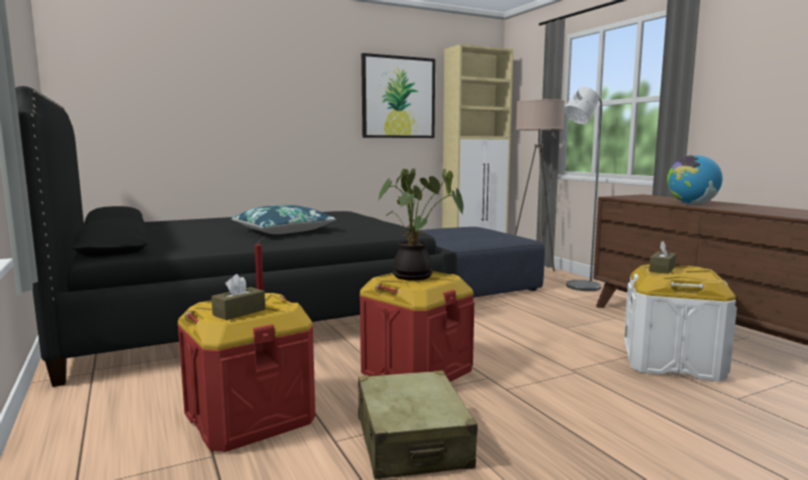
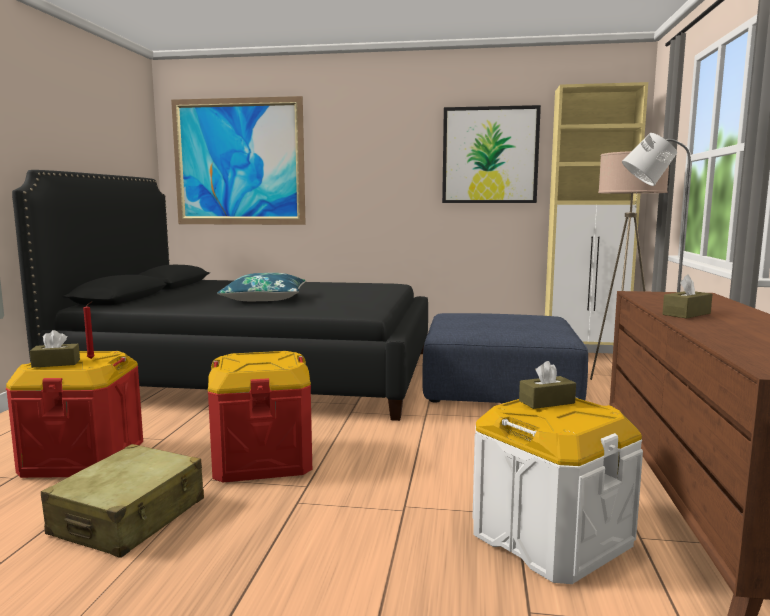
camera: 35 degrees right, 0 degrees up
potted plant [377,168,464,281] -> none
globe [667,155,723,205] -> brown tissue box [663,274,712,319]
none -> picture [171,96,306,225]

